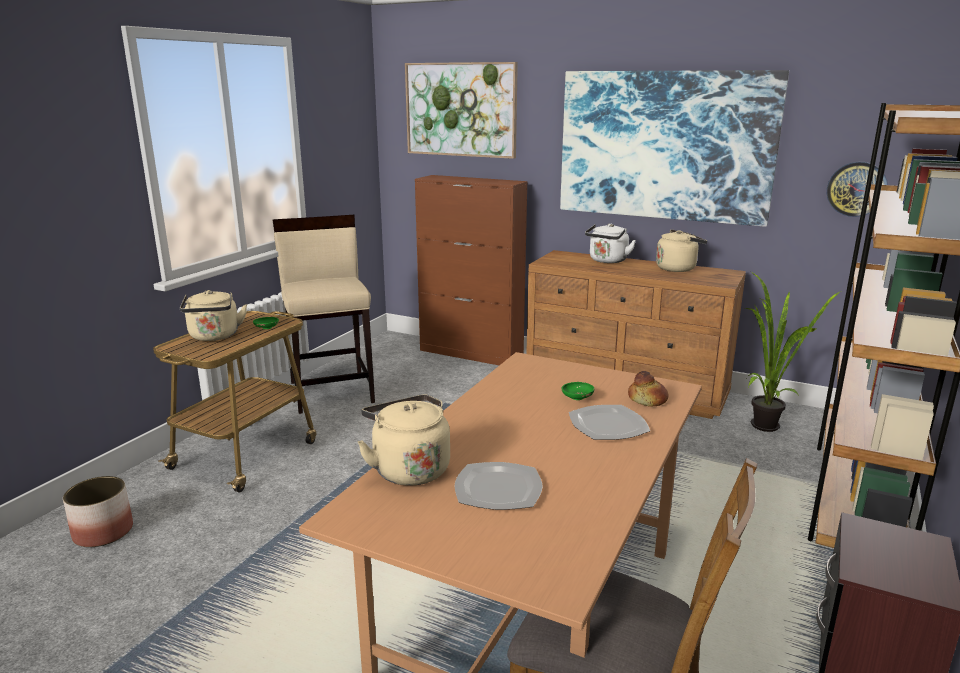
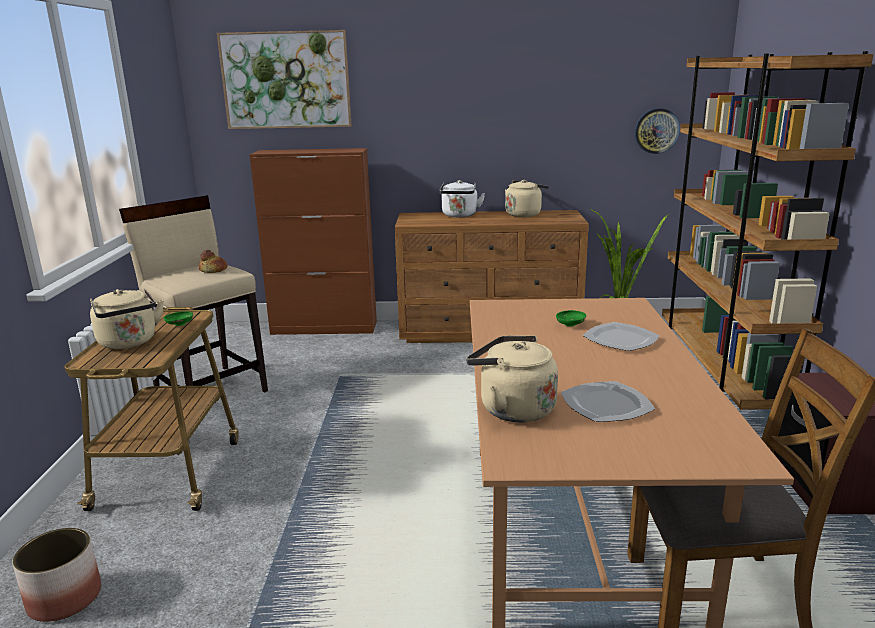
camera: 25 degrees left, 0 degrees up
picture [560,70,789,227] -> none
bread [628,371,669,407] -> bread moved to [199,250,227,273]

